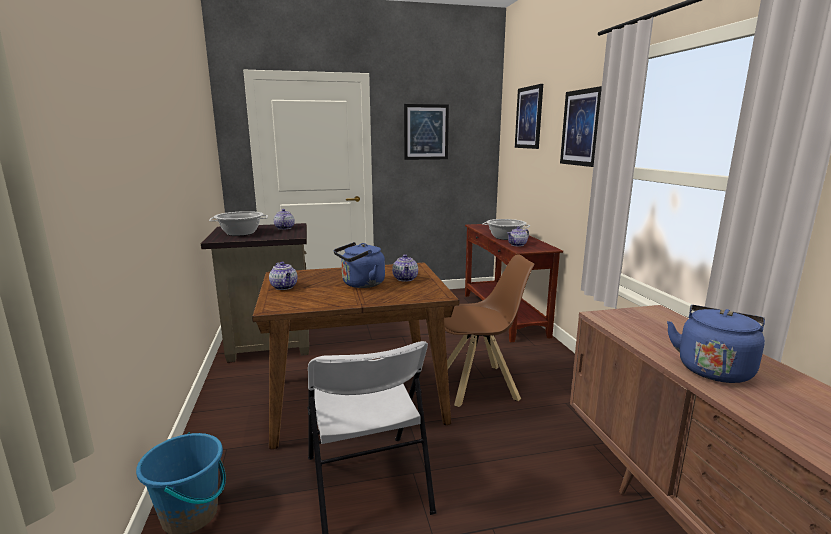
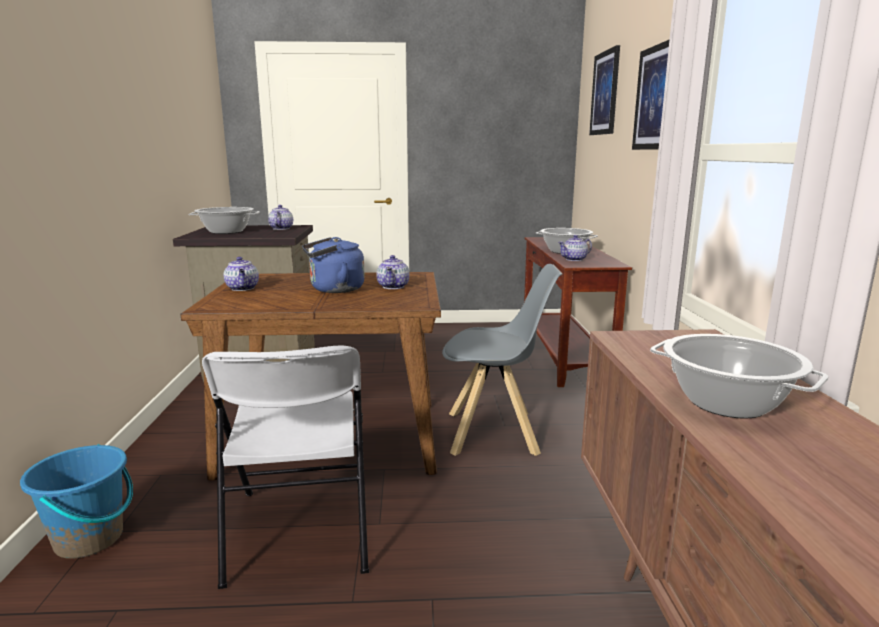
camera: 10 degrees right, 0 degrees up
picture [404,104,449,160] -> none
brown chair [444,254,535,407] -> grey chair [442,264,562,456]
blue kettle [667,305,765,383] -> cooking pot [650,334,829,419]

